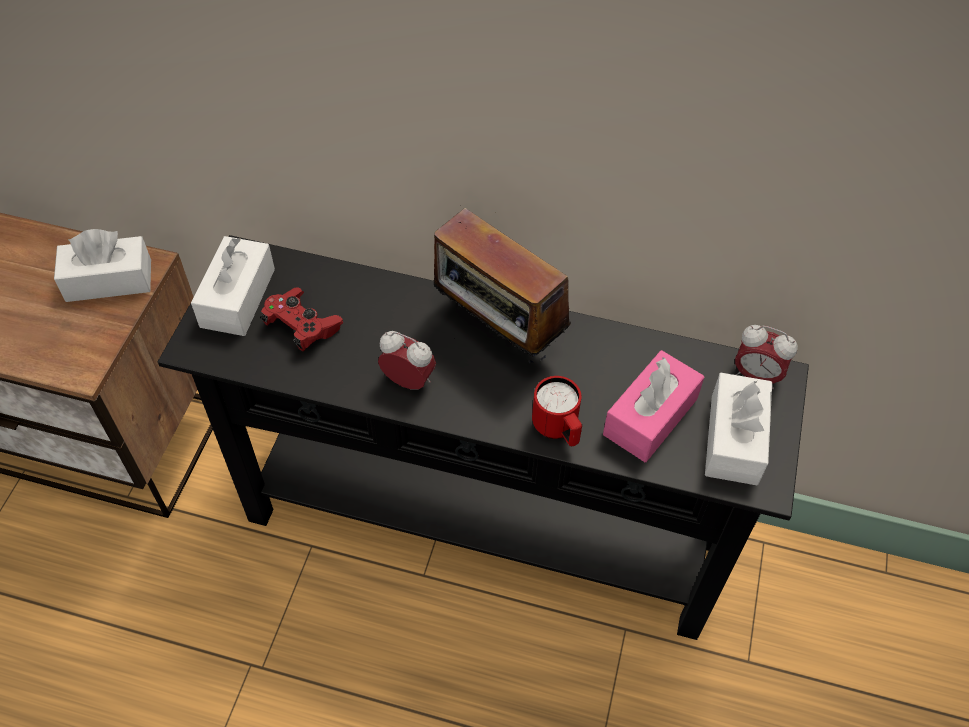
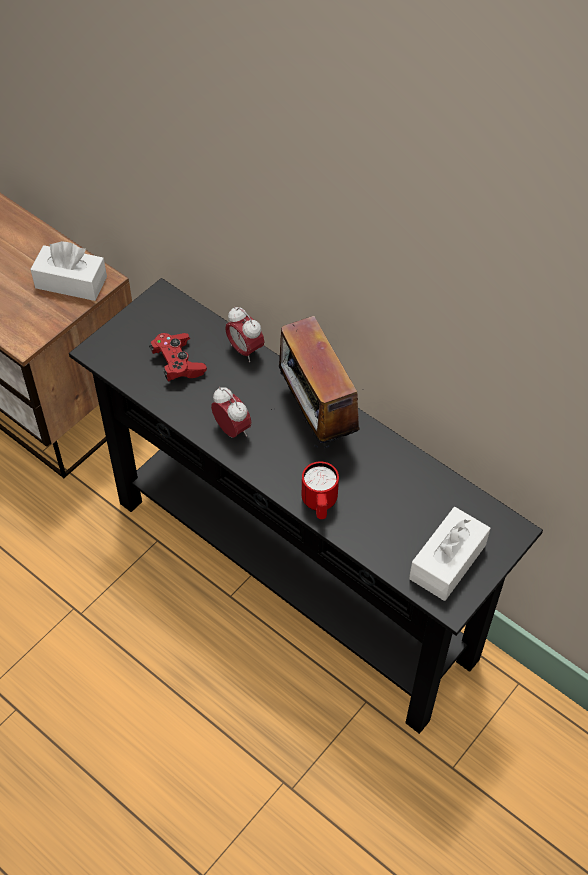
camera: 25 degrees right, 0 degrees up
white tissue box [191,236,275,336] -> none
pink tissue box [603,350,704,462] -> none
alarm clock [735,325,798,389] -> alarm clock moved to [225,306,264,362]

